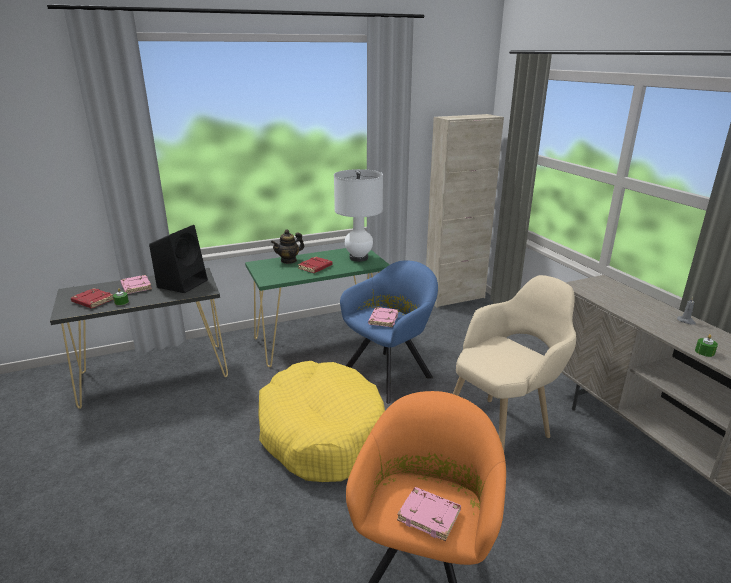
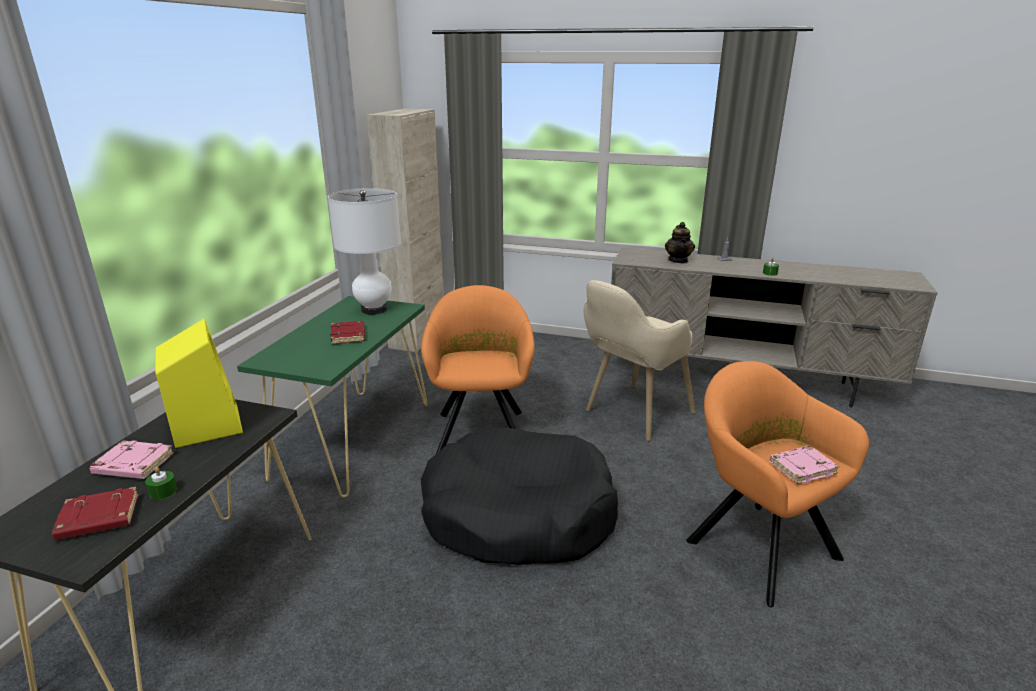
camera: 50 degrees left, 0 degrees up
black speaker [149,225,208,293] -> yellow speaker [155,319,243,448]
yellow dog bed [258,361,385,482] -> black dog bed [420,427,618,565]
teapot [271,229,304,264] -> teapot moved to [665,222,695,263]
blue armchair [340,261,438,404] -> orange armchair [421,285,535,455]
pink book [368,307,398,327] -> none
beige armchair [453,275,576,450] -> beige armchair turned 135 degrees counterclockwise [584,280,695,441]

